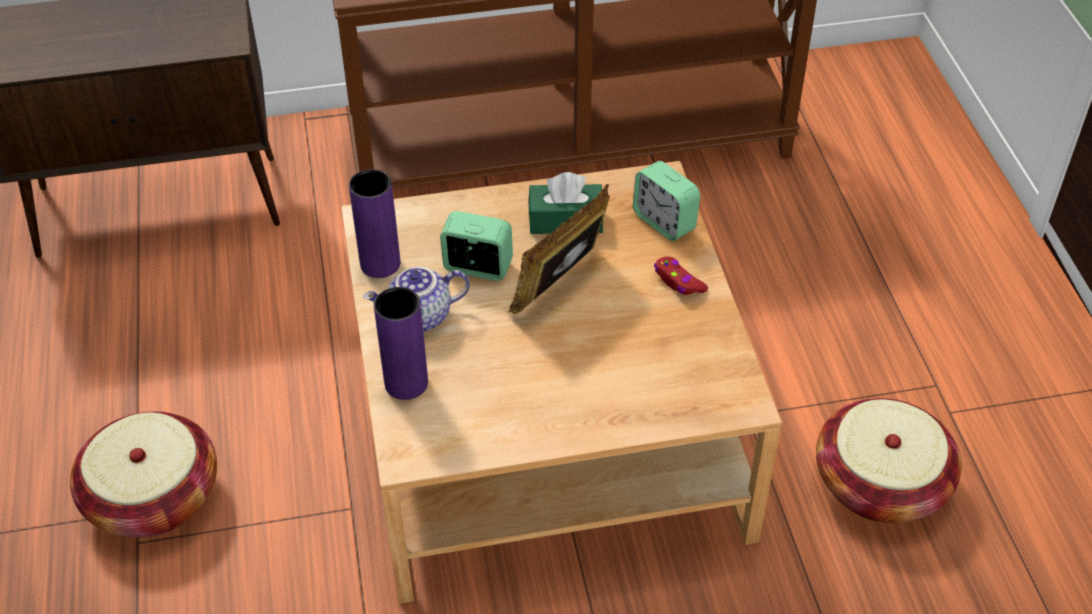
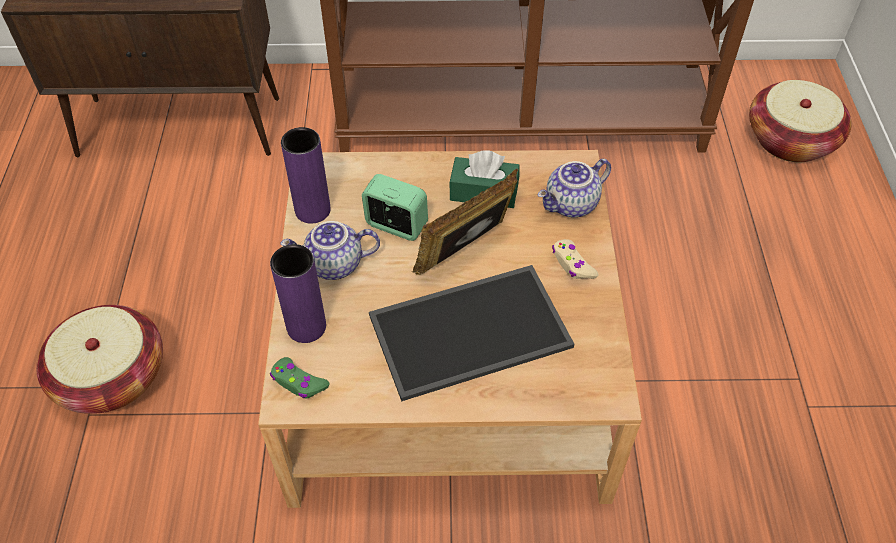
camera: 10 degrees right, 5 degrees up
alarm clock [633,161,700,241] -> teapot [538,159,611,218]
red game controller [654,256,708,295] -> beige game controller [552,239,599,279]
basket [816,398,962,523] -> basket moved to [749,80,852,162]
none -> green game controller [270,357,330,398]
none -> tray [369,265,574,402]

